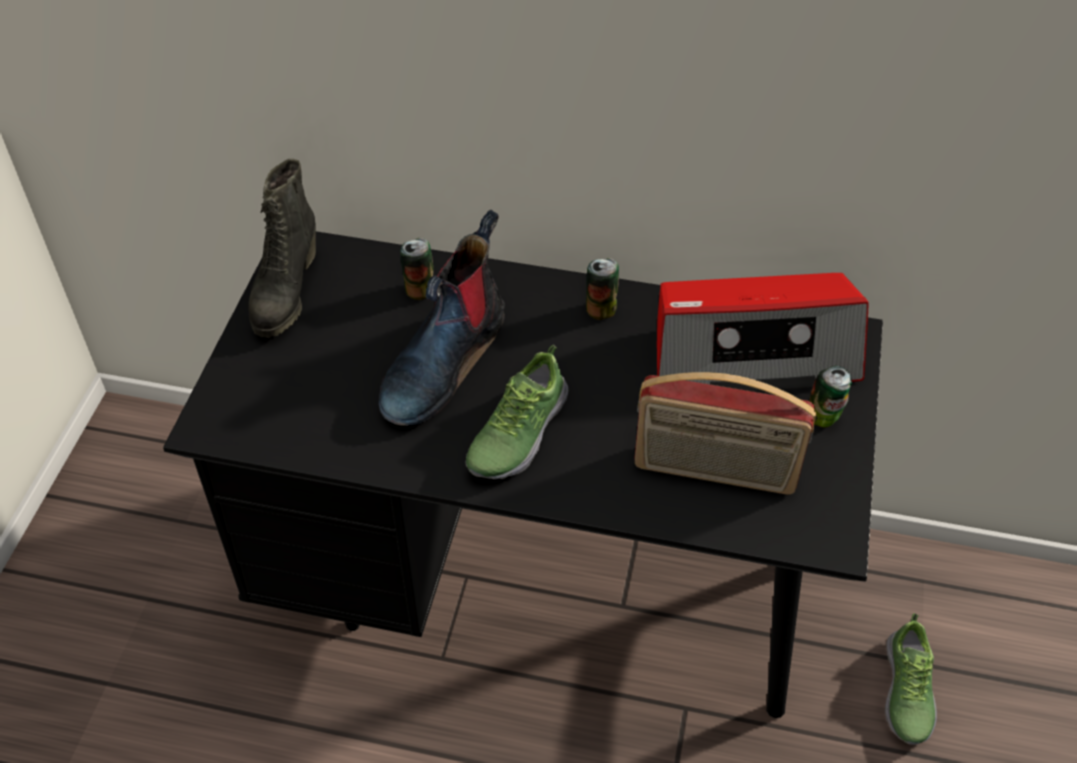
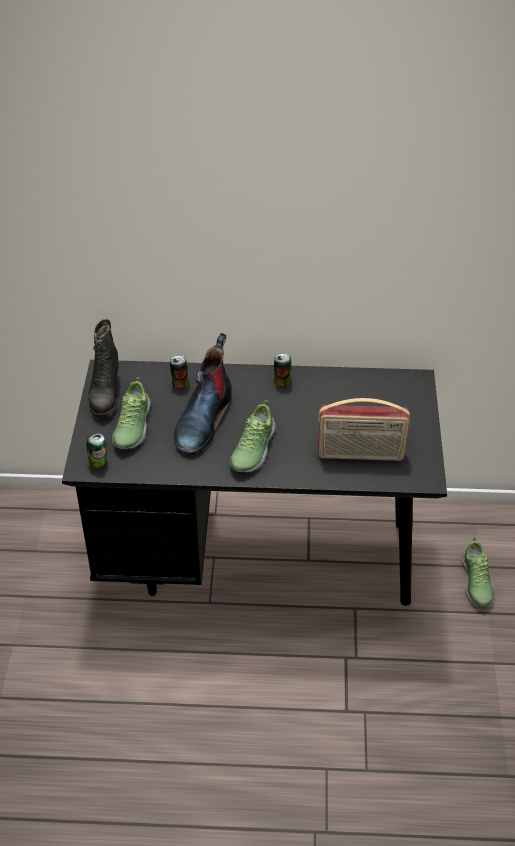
camera: 10 degrees left, 5 degrees down
radio [657,273,869,391] -> none
can [809,366,852,427] -> can moved to [86,433,107,468]
none -> shoe [112,377,151,449]

